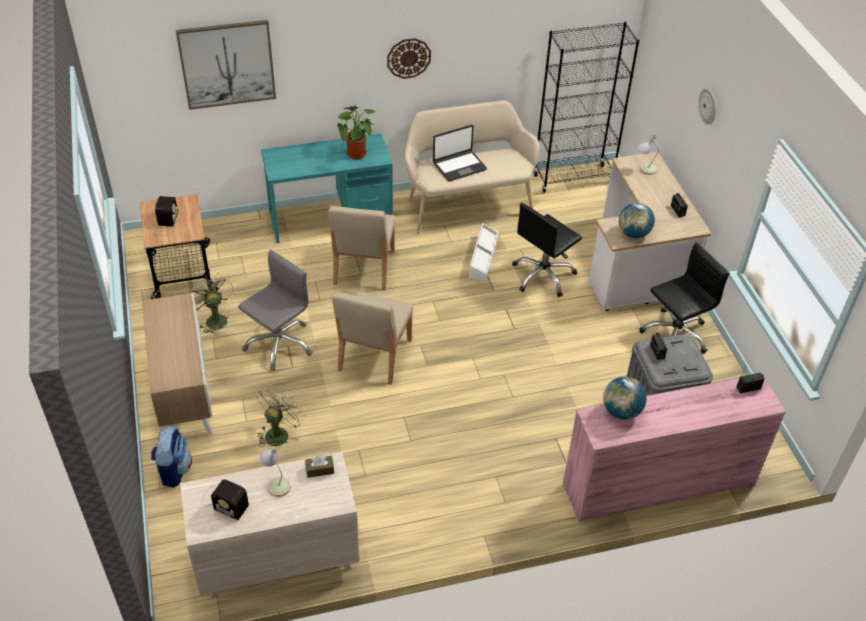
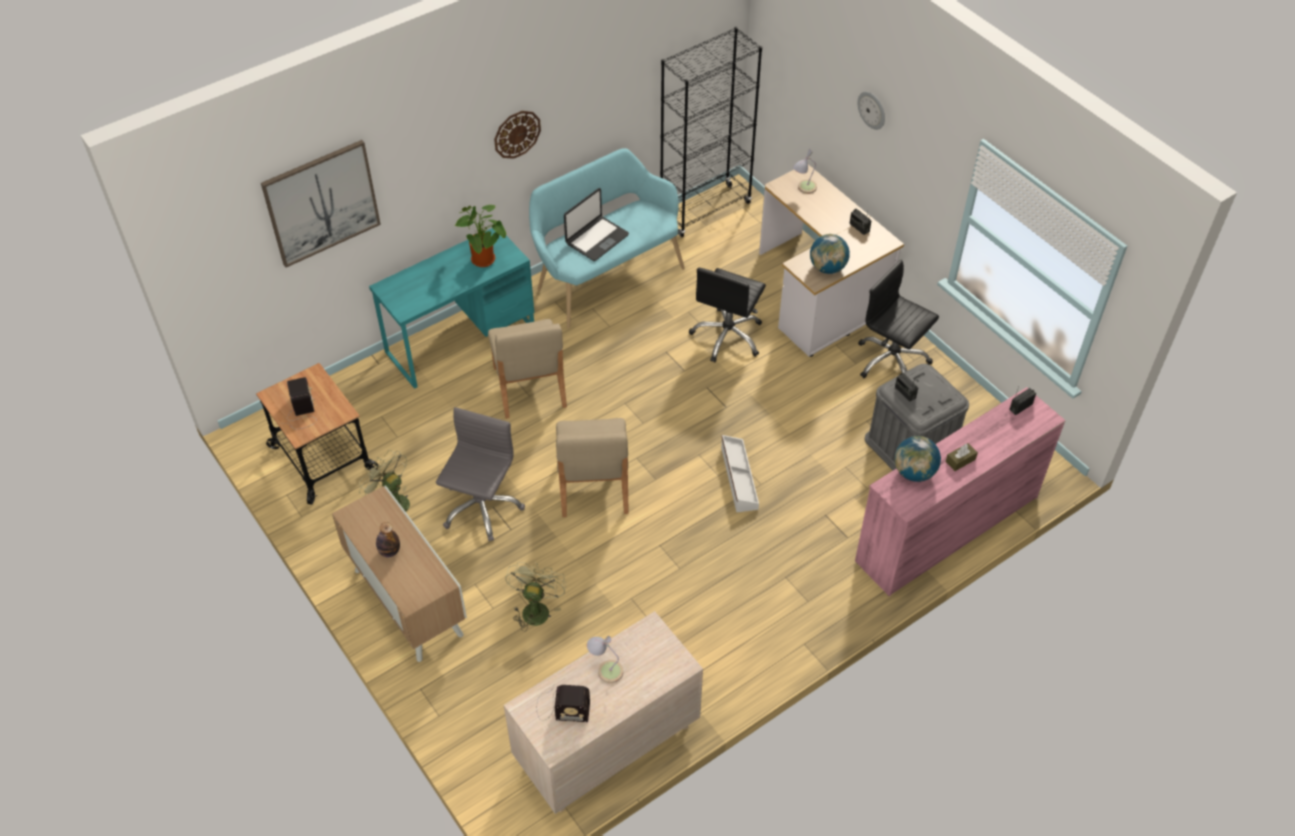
camera: 20 degrees left, 5 degrees up
backpack [151,426,192,488] -> none
brown tissue box [305,455,334,478] -> brown tissue box moved to [946,443,978,471]
beige bench [404,100,540,234] -> turquoise bench [529,148,685,329]
white storage box [469,223,498,281] -> white storage box moved to [721,435,759,513]
black office chair [639,242,730,354] -> black office chair turned 90 degrees counterclockwise [858,260,939,378]
none -> bottle [376,522,400,557]

